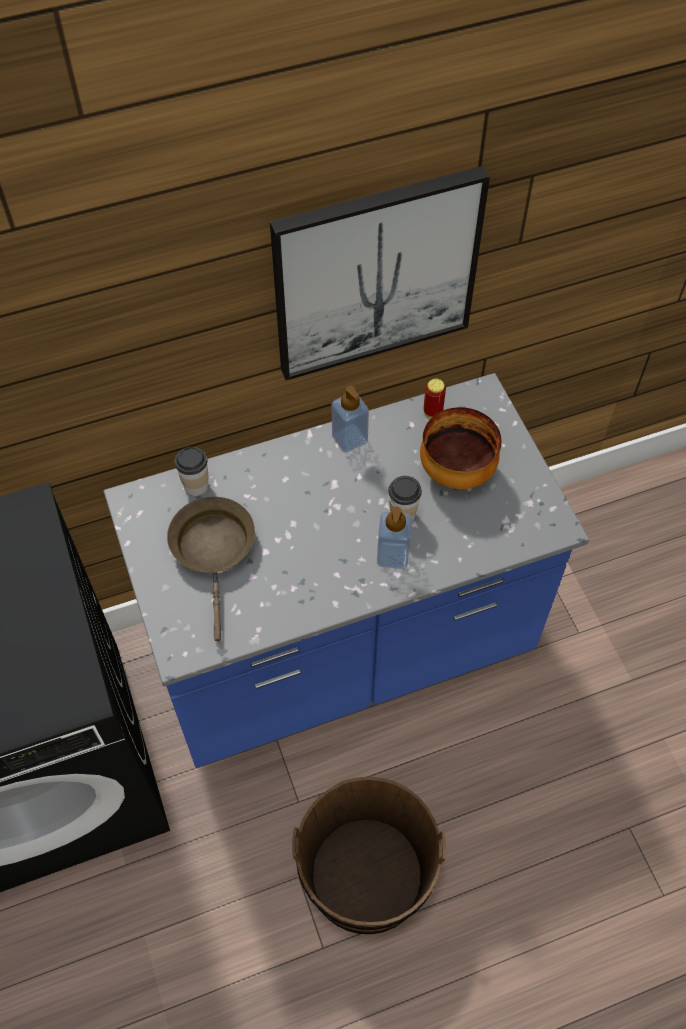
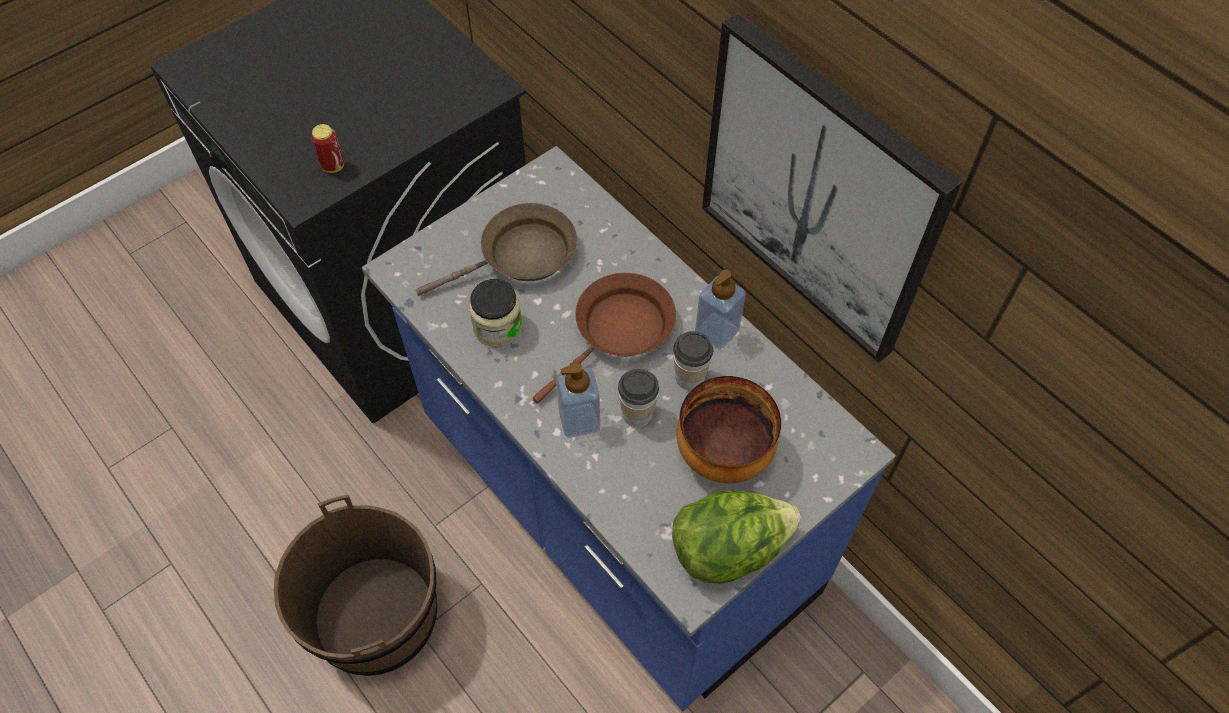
camera: 70 degrees right, 0 degrees up
cup [175,447,208,496] -> cup moved to [673,331,713,390]
can [424,379,446,418] -> can moved to [311,124,344,173]
none -> jar [469,279,523,347]
none -> brown frying pan [533,273,676,404]
none -> lettuce [672,491,801,584]

